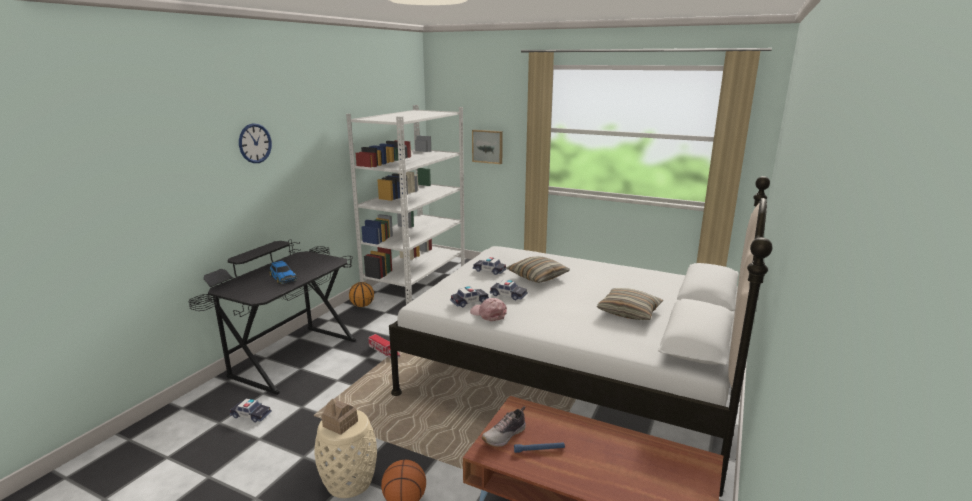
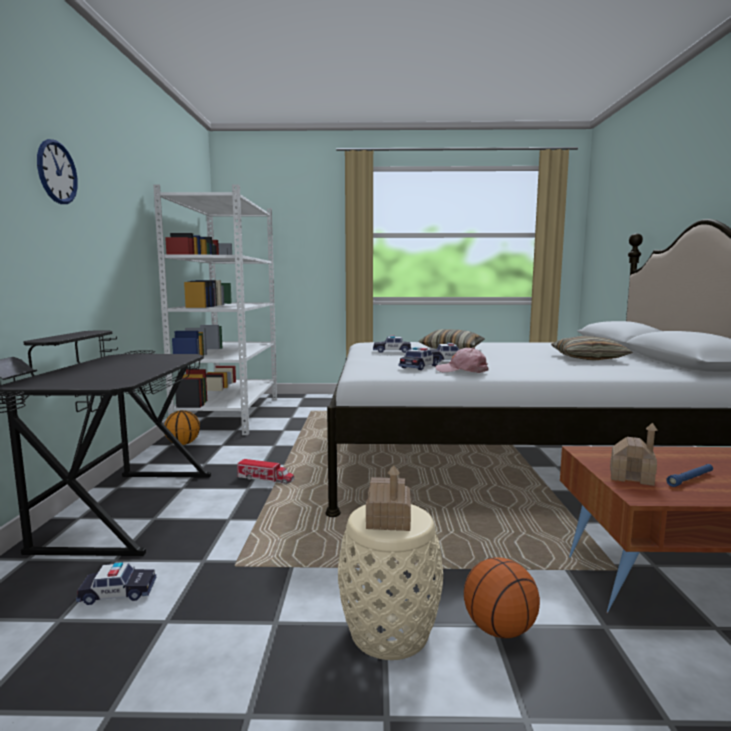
camera: 25 degrees left, 10 degrees down
toy car [269,261,297,284] -> none
picture [472,130,503,164] -> none
shoe [482,406,526,447] -> toy house [610,423,658,486]

